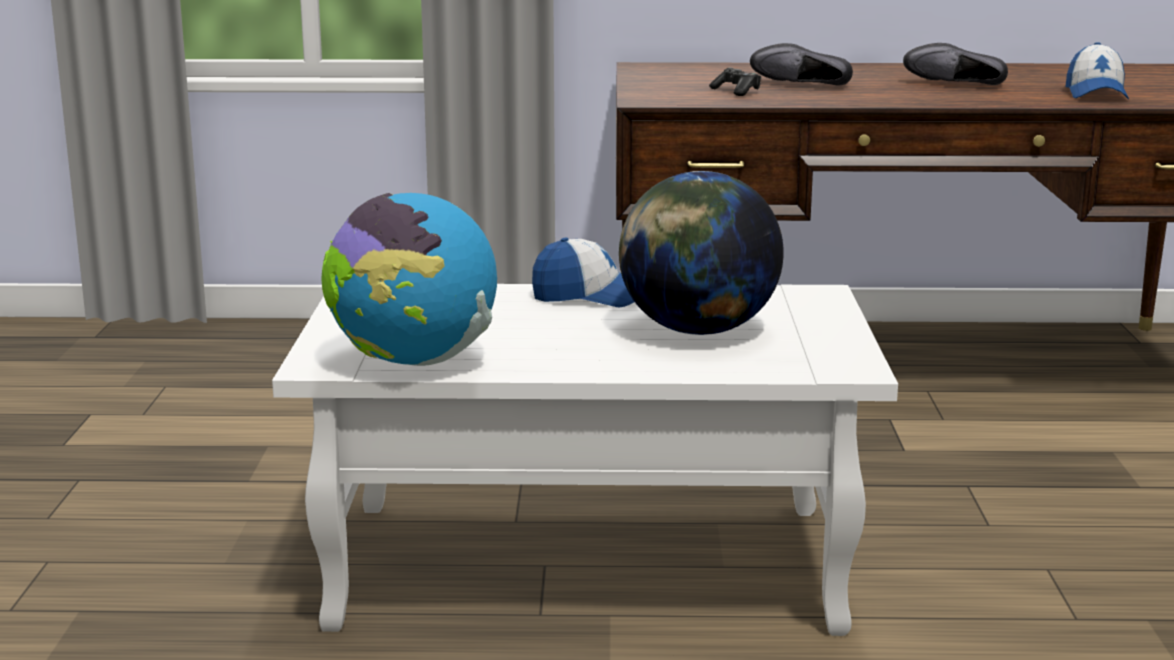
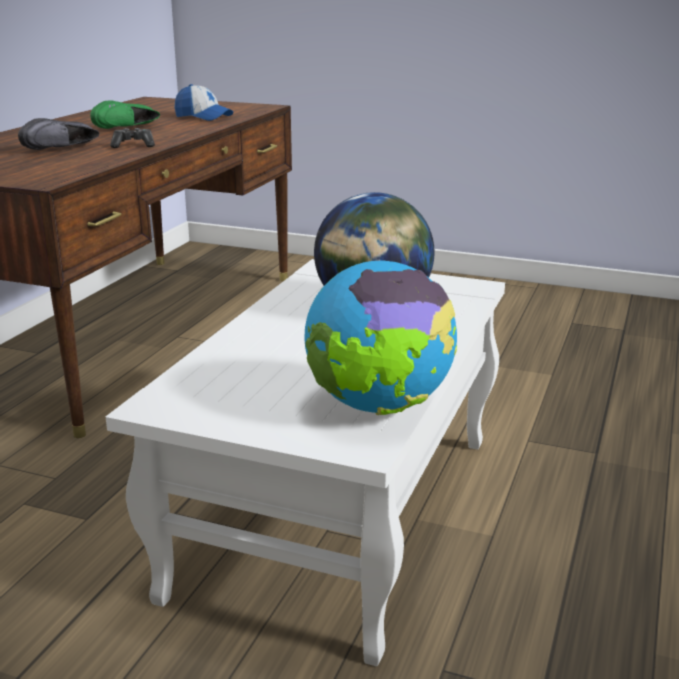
camera: 70 degrees left, 5 degrees up
cap [532,238,634,307] -> none
game controller [709,67,762,96] -> game controller moved to [110,128,155,148]
black shoe [903,43,1008,85] -> green shoe [90,101,160,129]

